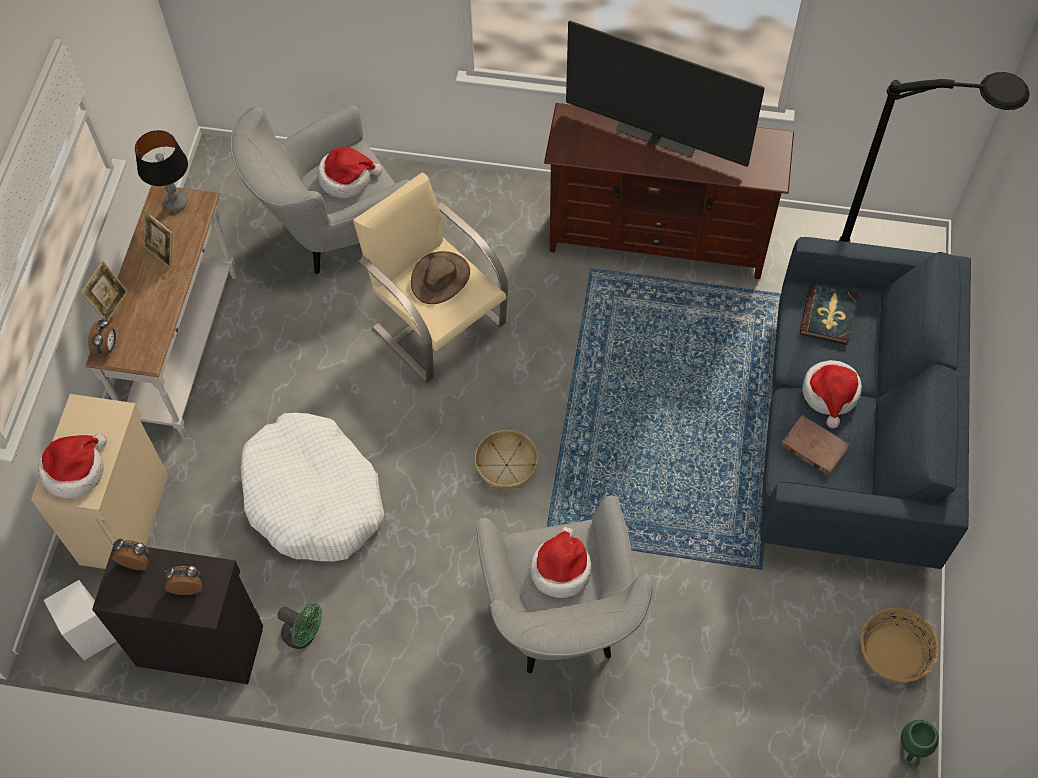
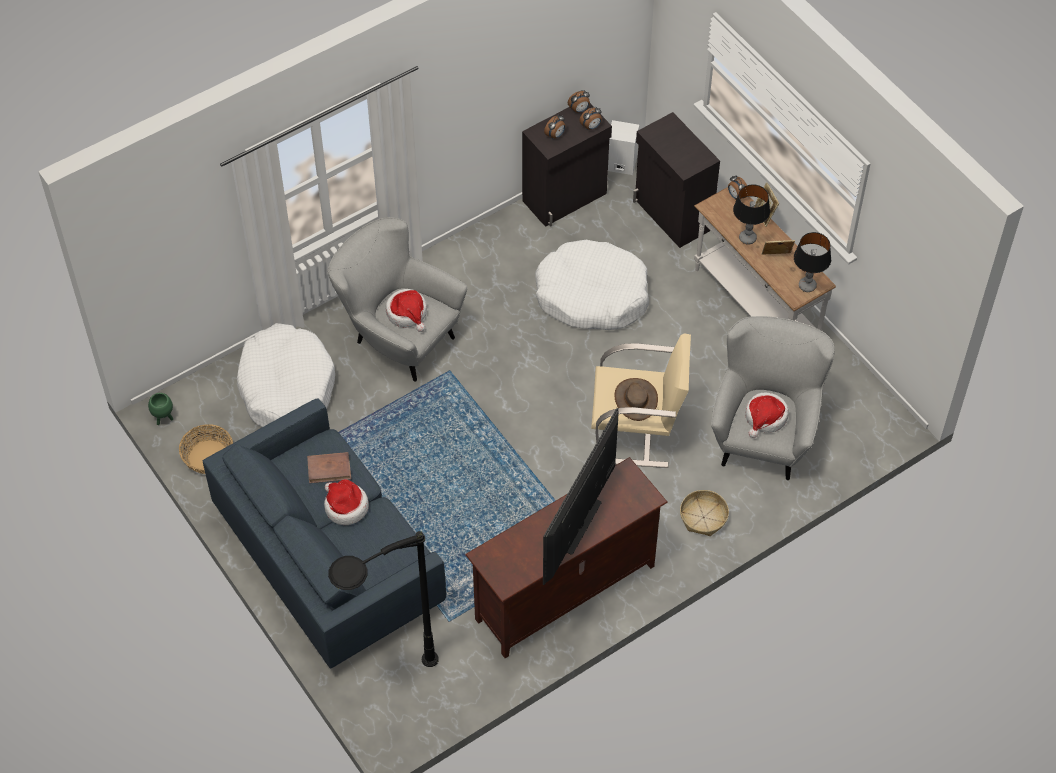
camera: 135 degrees right, 5 degrees down
beige cabinet [31,394,168,569] -> black cabinet [633,112,720,248]
hat [38,434,107,498] -> none
green fan [278,604,322,649] -> none
basket [475,430,538,489] -> basket moved to [680,490,729,536]
television [566,21,765,167] -> television turned 45 degrees counterclockwise [543,408,619,585]
book [800,284,858,345] -> none
none -> white dog bed [237,323,335,427]
none -> alarm clock [568,90,590,113]
none -> table lamp [733,184,770,245]

